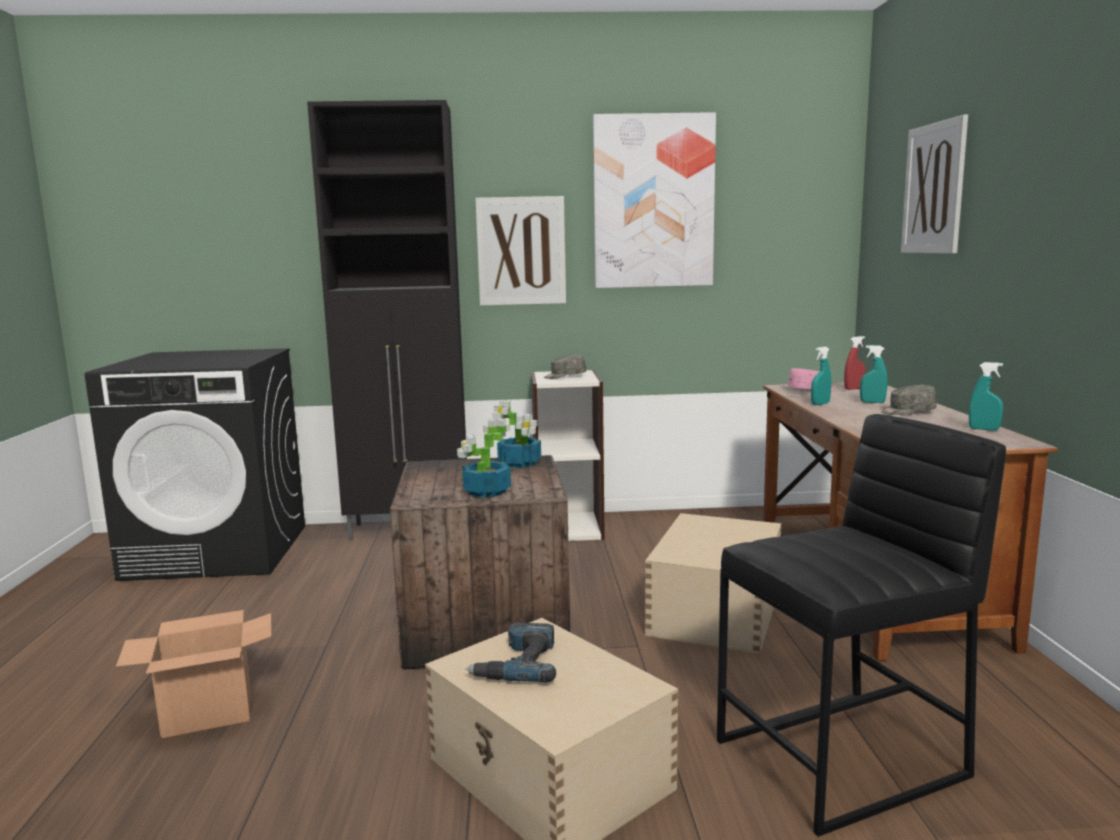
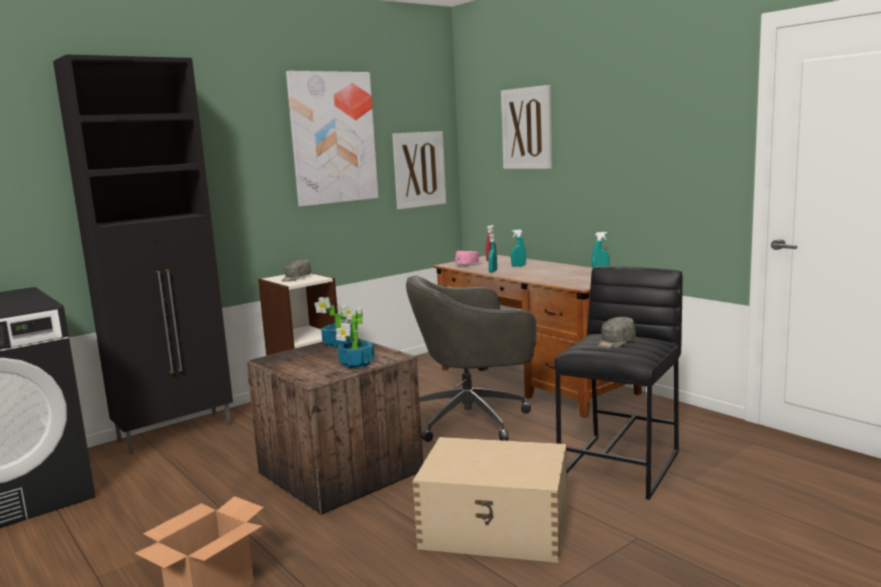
camera: 35 degrees left, 0 degrees up
power drill [465,622,556,682] -> none
picture [475,196,566,306] -> picture moved to [392,131,446,210]
beige storage box [645,513,781,654] -> grey office chair [406,275,536,442]
grey cap [881,385,936,415] -> grey cap moved to [598,317,636,349]

